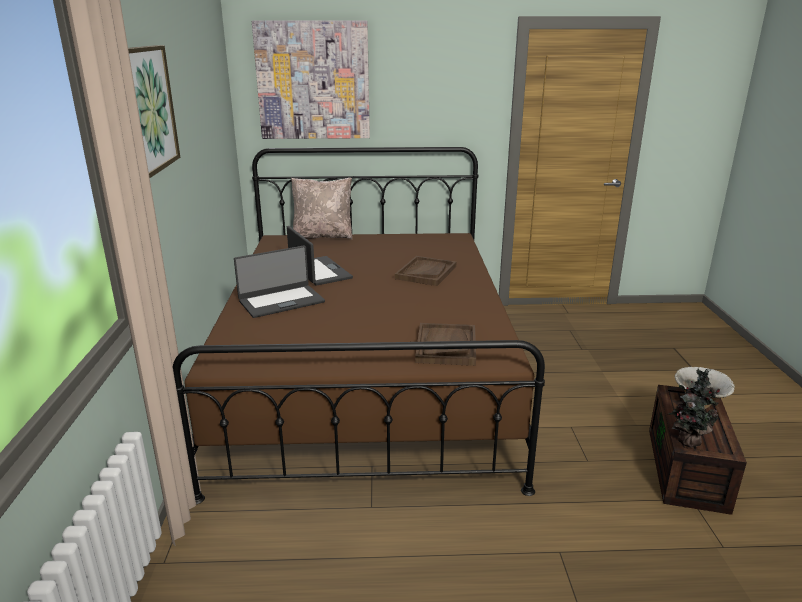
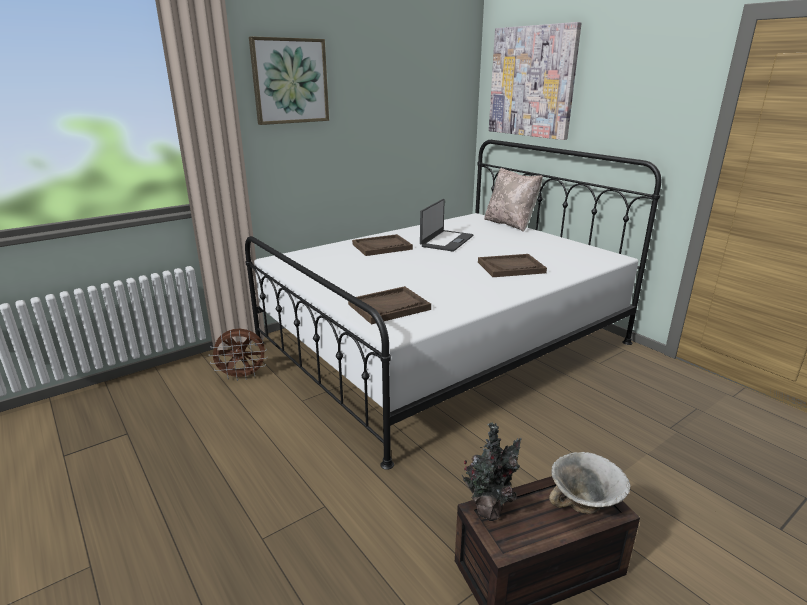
camera: 55 degrees right, 0 degrees up
brown bed [173,147,545,504] -> white bed [245,140,662,470]
laptop [234,246,325,318] -> brown tray [352,234,413,256]
none -> brown fan [209,329,268,381]

